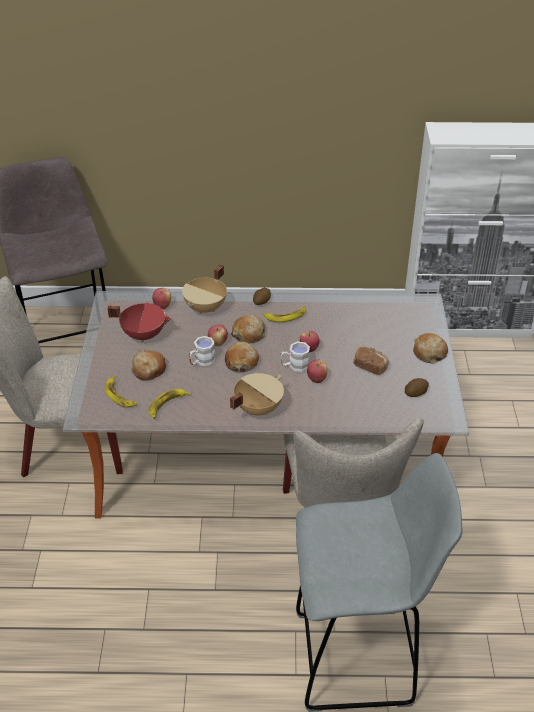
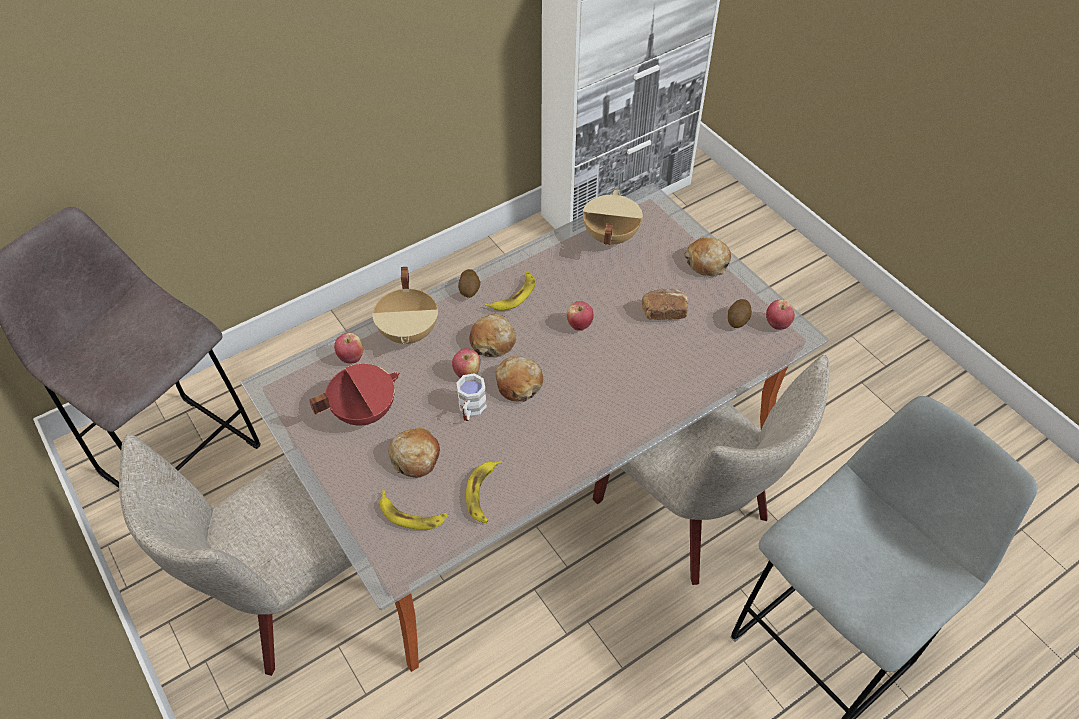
camera: 35 degrees left, 10 degrees up
beige cooking pot [230,373,284,415] -> beige cooking pot moved to [583,190,643,246]
white mug [280,342,310,372] -> none
apple [307,360,327,383] -> apple moved to [766,300,795,330]

